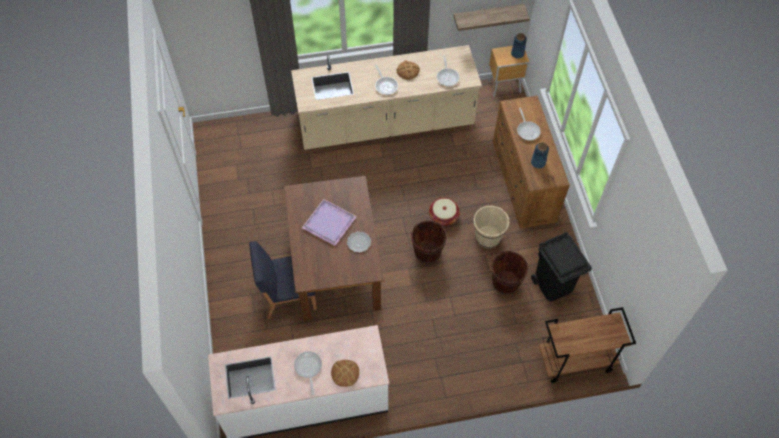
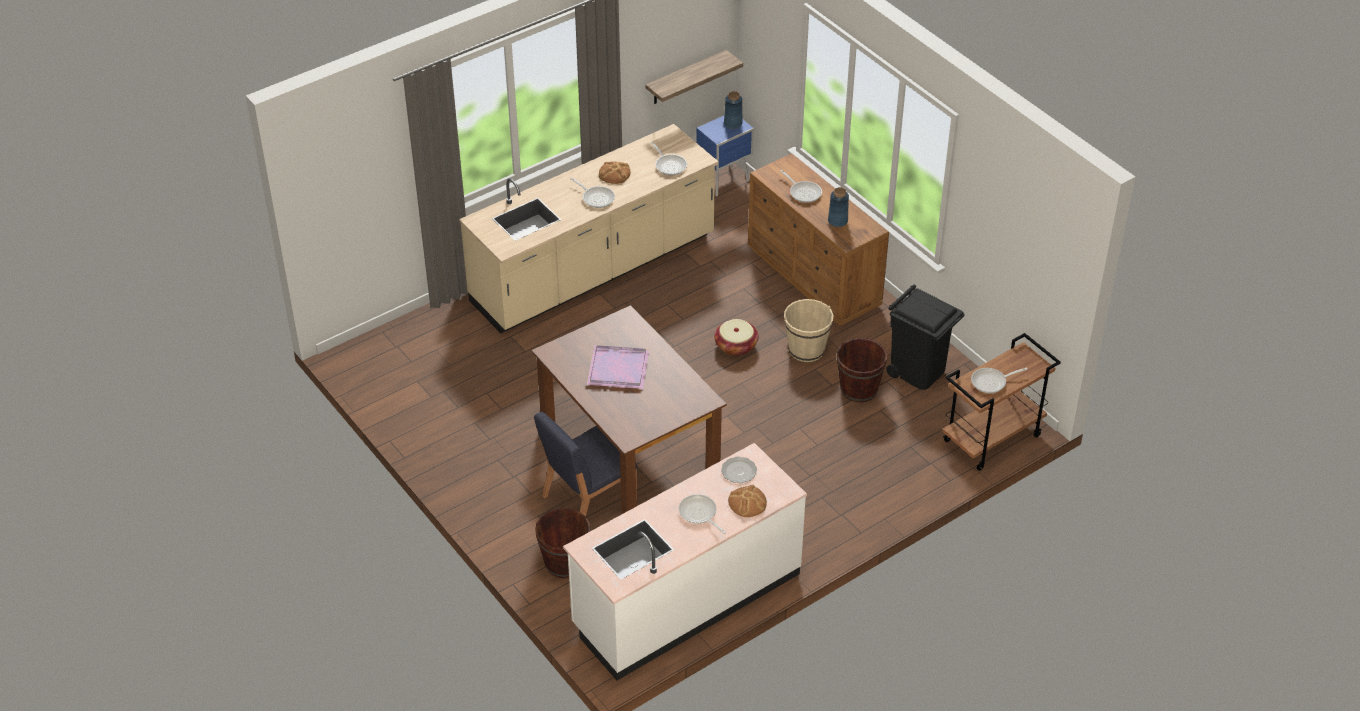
camera: 25 degrees left, 15 degrees down
plate [347,231,371,252] -> plate moved to [721,457,757,483]
brown bucket [411,221,447,264] -> brown bucket moved to [535,508,590,578]
brown nightstand [488,46,530,97] -> blue nightstand [696,116,754,197]
none -> frying pan [971,368,1027,393]

